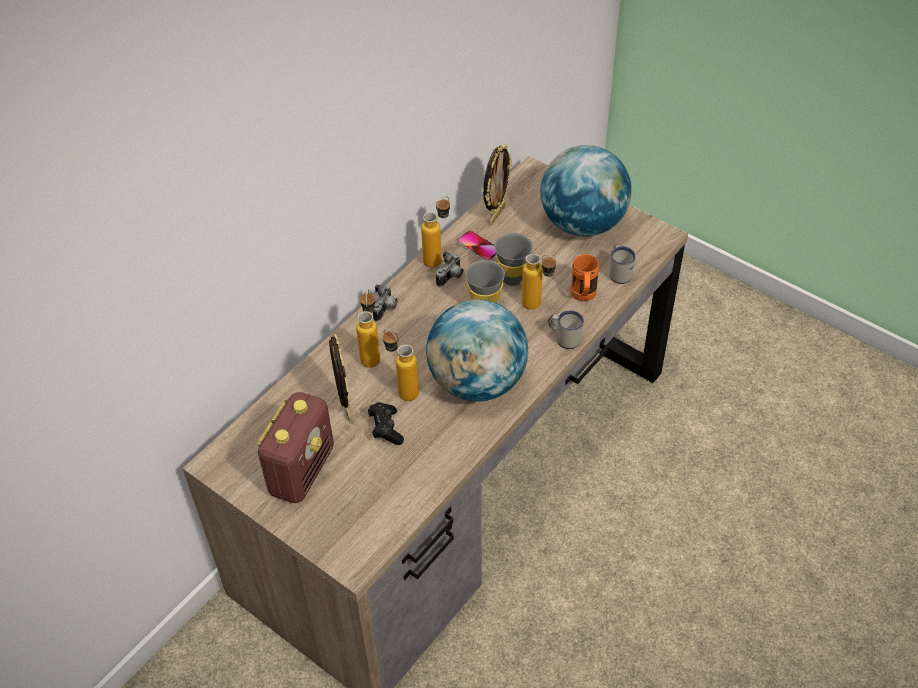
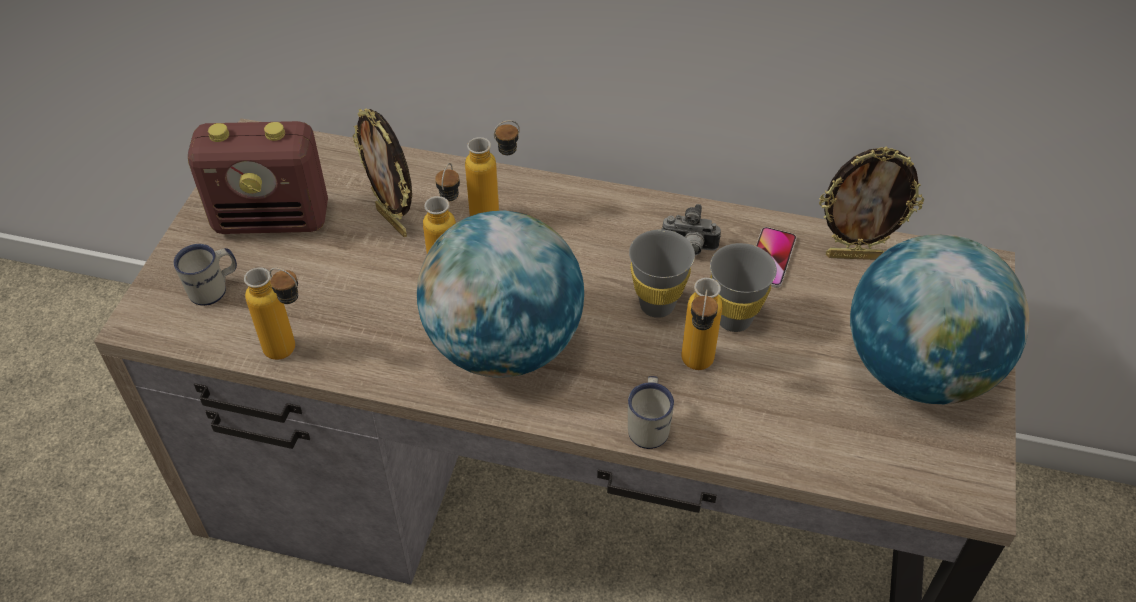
camera: 65 degrees right, 0 degrees up
picture frame [329,334,351,421] -> picture frame turned 90 degrees clockwise [352,108,412,237]
black game controller [368,402,404,445] -> none
camera [373,284,397,321] -> none
bottle [421,196,450,267] -> bottle moved to [244,267,298,360]
orange mug [571,254,599,301] -> none
white mug [609,245,636,284] -> white mug moved to [174,244,237,306]

